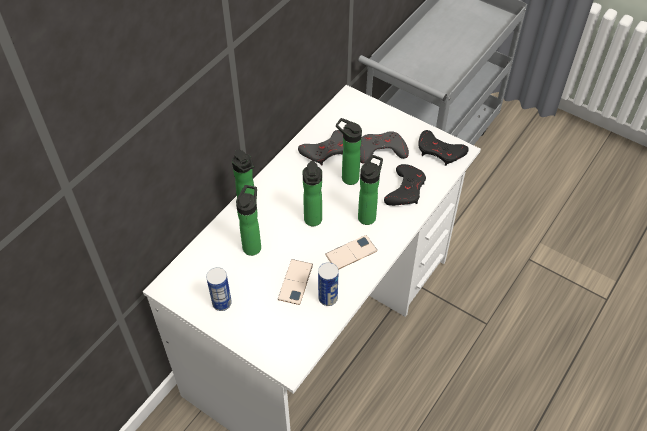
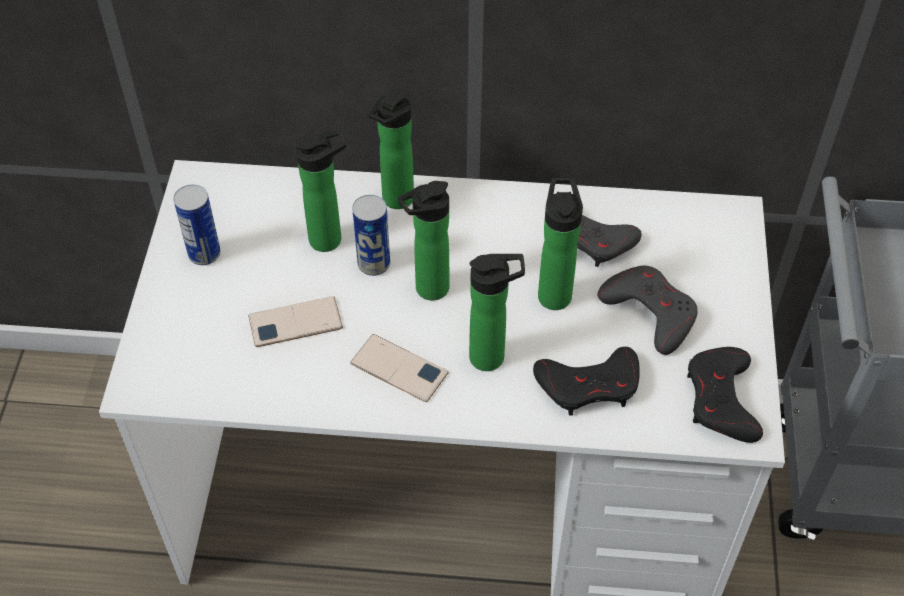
camera: 60 degrees right, 0 degrees up
can [318,262,338,306] -> can moved to [352,195,390,276]

